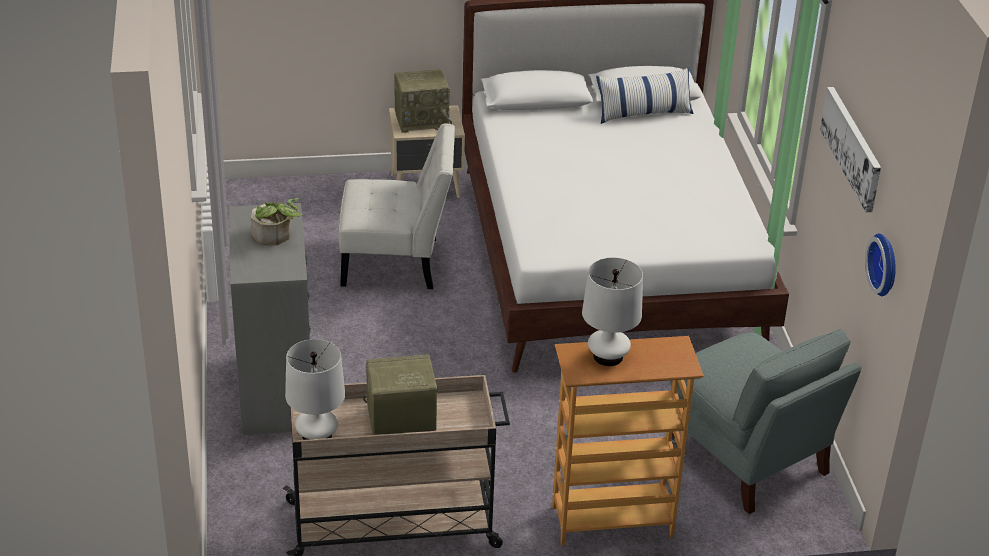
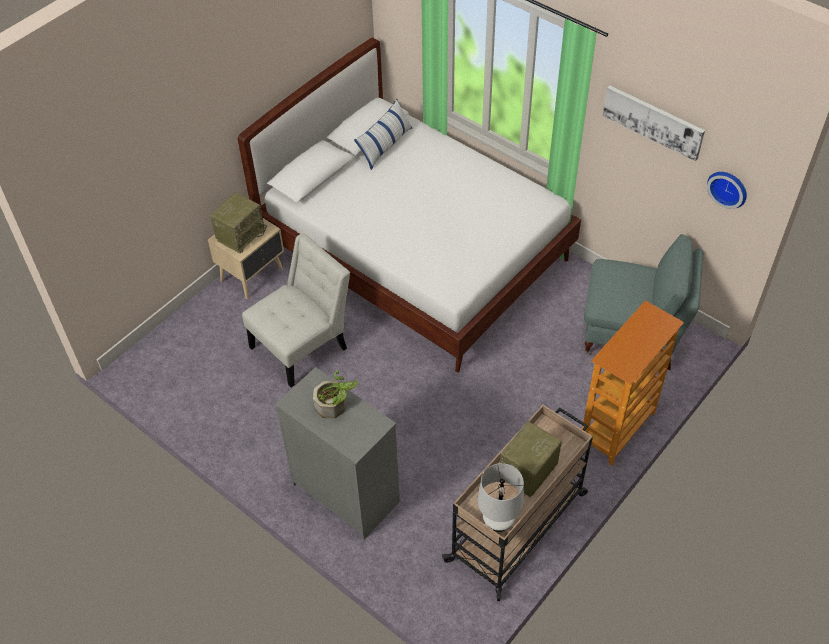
camera: 40 degrees left, 15 degrees up
white table lamp [582,257,643,366] -> none

